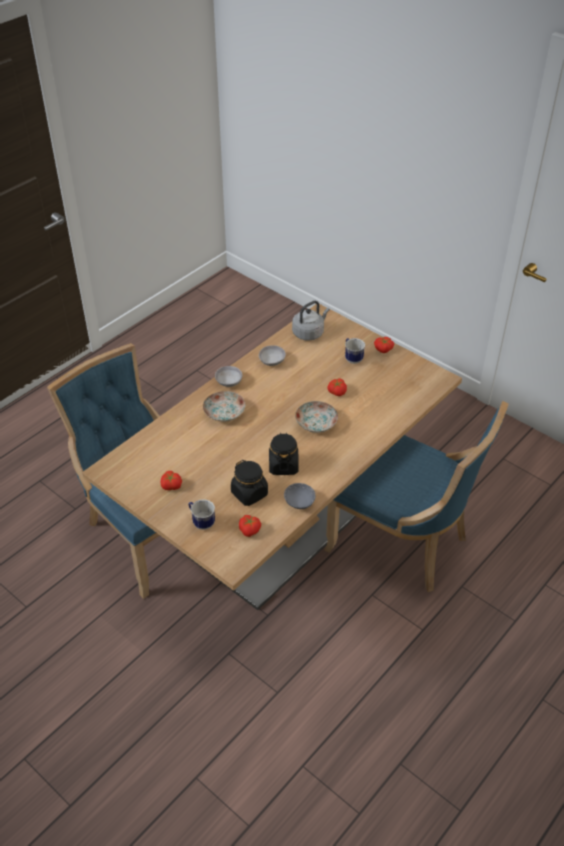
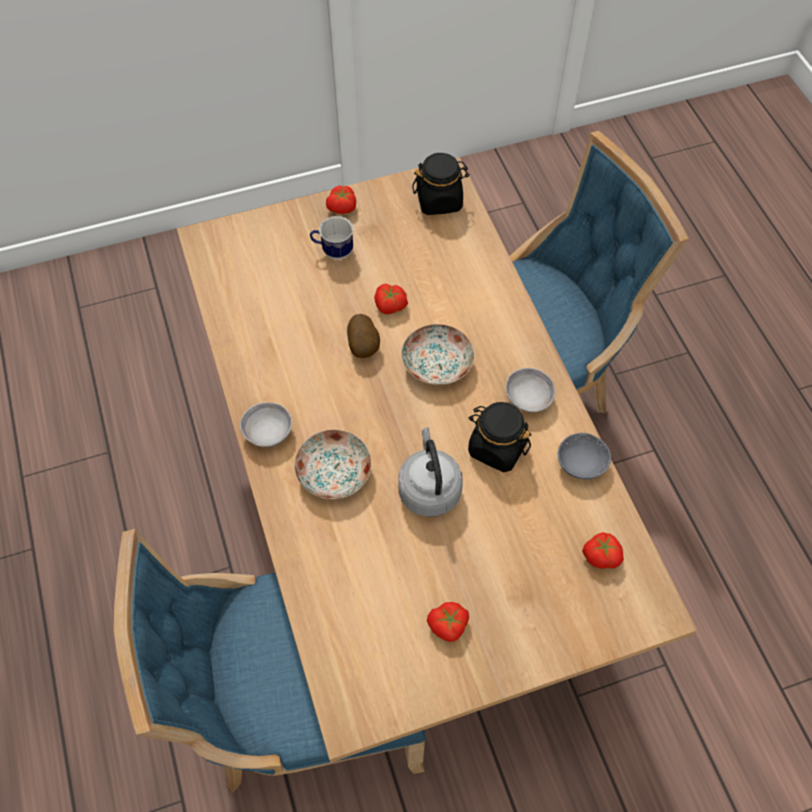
camera: 60 degrees left, 15 degrees up
mug [188,499,215,530] -> none
black jar [231,460,268,506] -> black jar moved to [412,153,470,215]
grey bowl [259,345,286,366] -> grey bowl moved to [505,368,555,412]
grey kettle [292,301,330,341] -> grey kettle moved to [398,428,463,517]
none -> potato [347,314,380,358]

